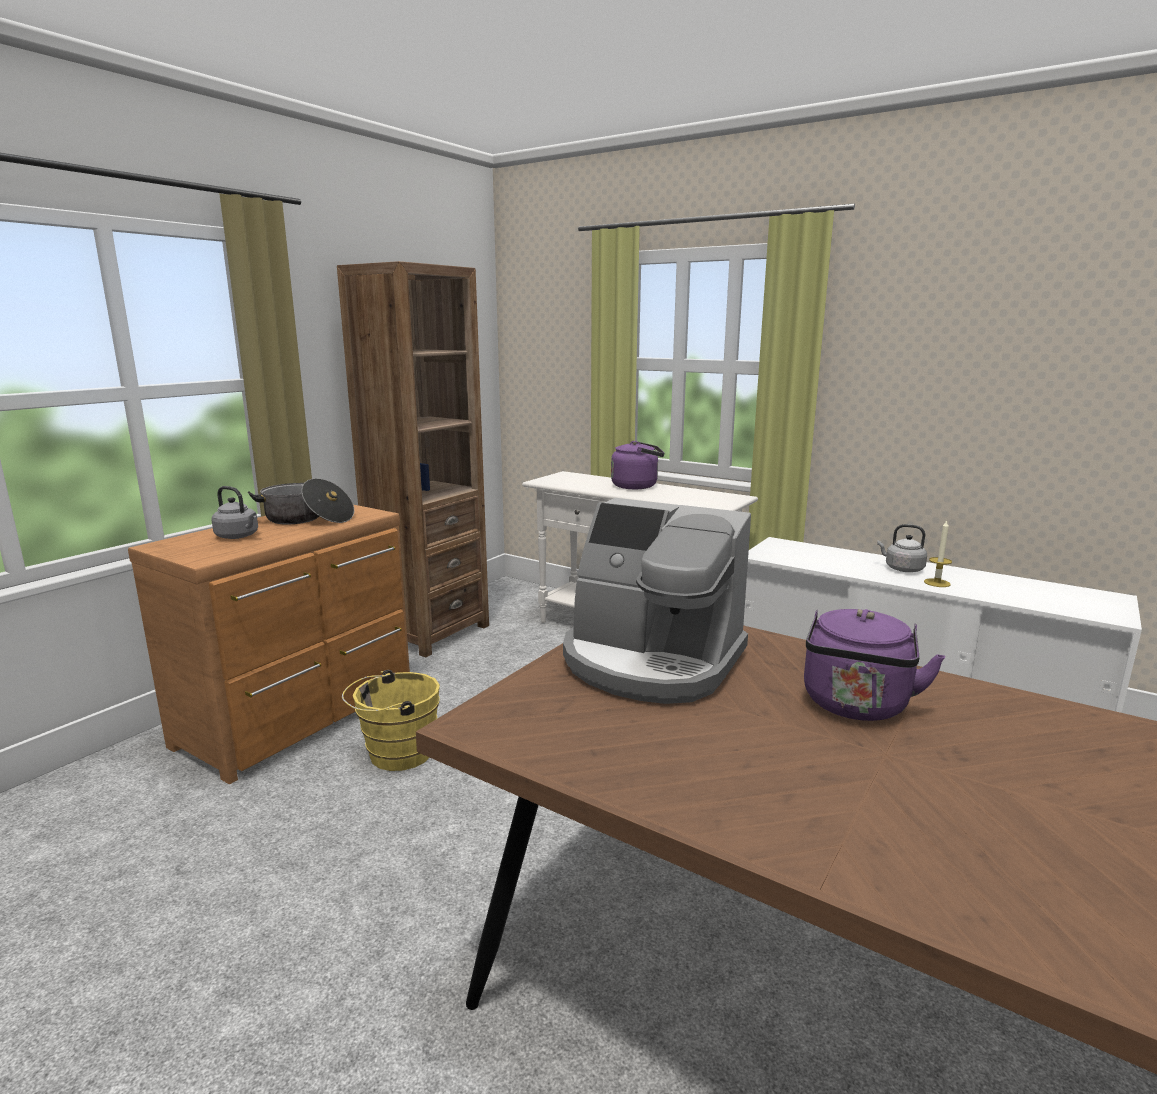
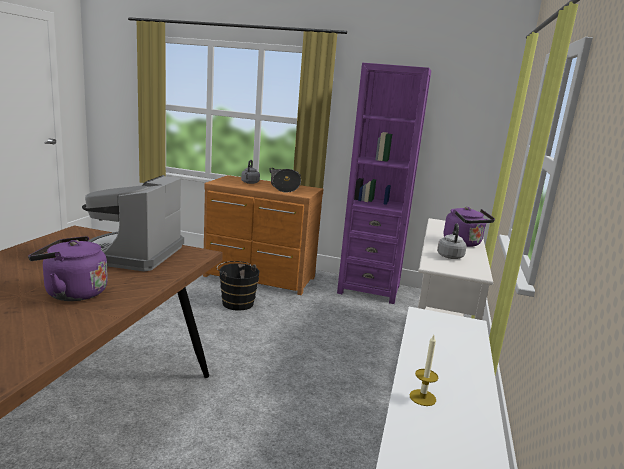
camera: 70 degrees right, 0 degrees up
brown bookcase [337,261,489,657] -> purple bookcase [337,63,431,304]
yellow bucket [342,670,440,771] -> black bucket [217,261,260,311]
grey kettle [877,524,927,572] -> grey kettle moved to [437,223,467,259]

